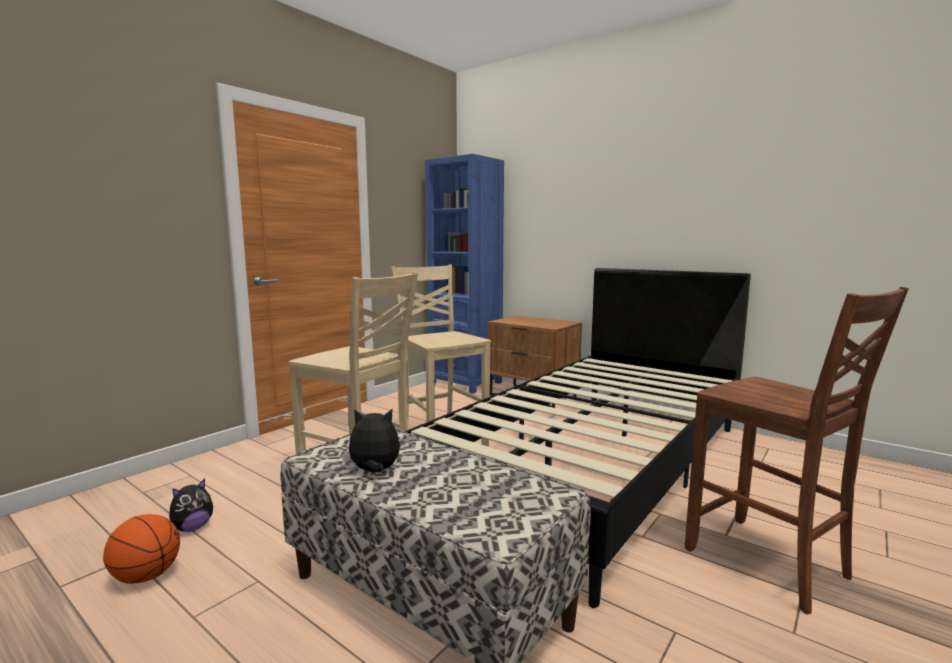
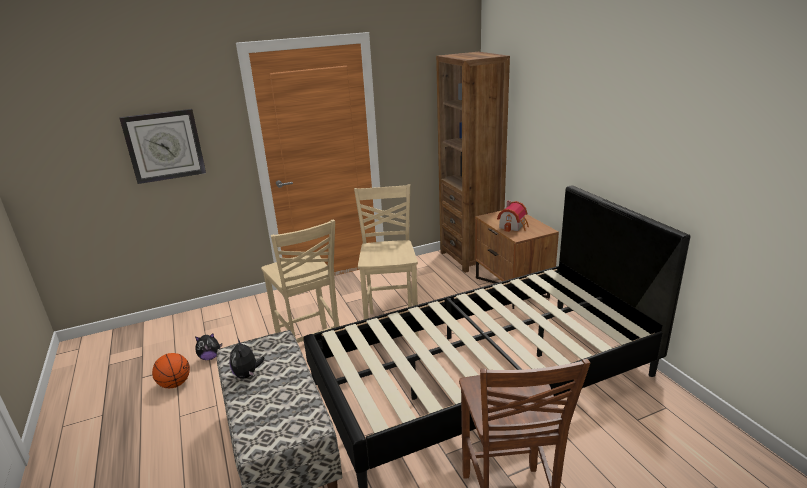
camera: 30 degrees right, 15 degrees up
plush toy [341,409,400,473] -> plush toy turned 135 degrees counterclockwise [229,339,265,379]
blue bookcase [425,154,504,394] -> brown bookcase [436,52,510,273]
none -> wall clock [120,109,206,184]
none -> toy house [497,201,529,232]

